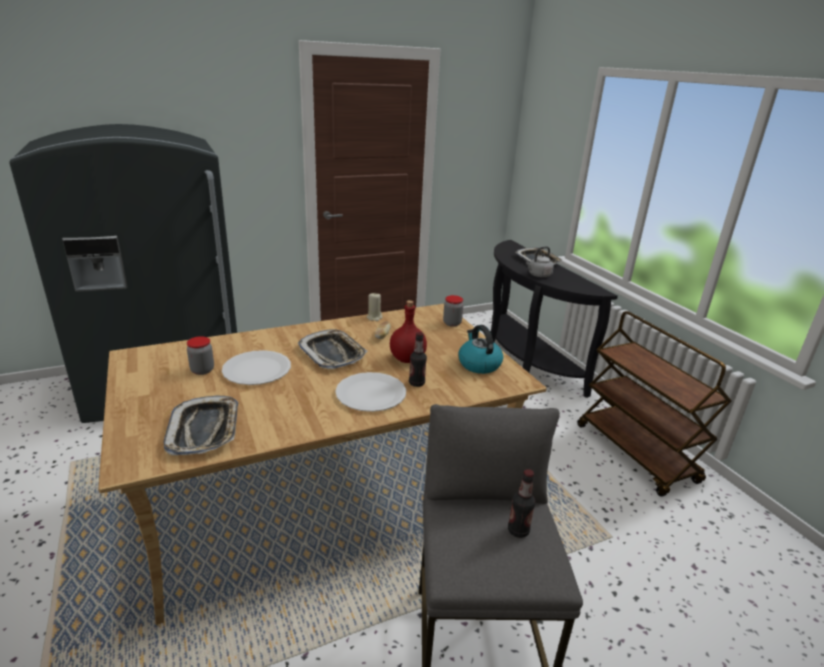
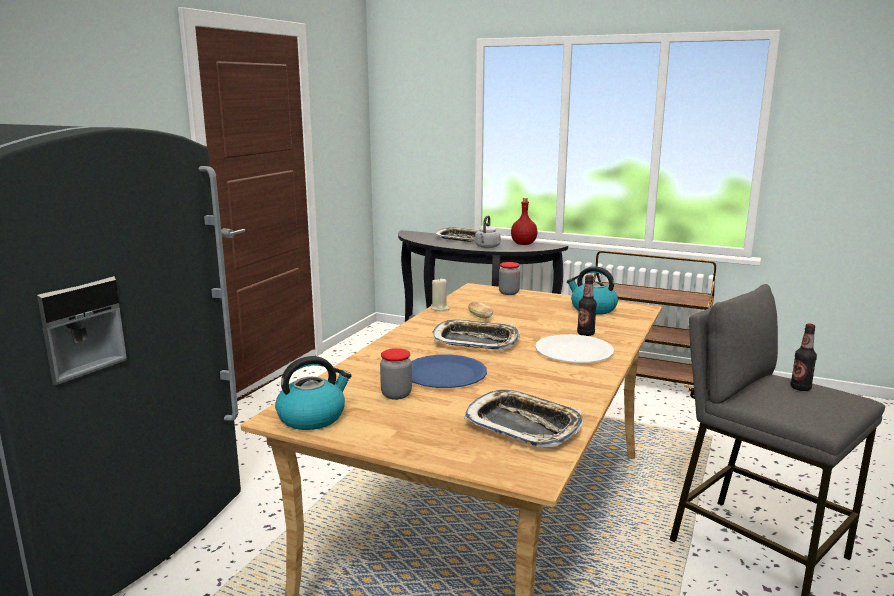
camera: 40 degrees left, 10 degrees down
white plate [222,350,291,385] -> blue plate [411,354,487,388]
red bottle [390,300,427,363] -> red bottle moved to [511,198,538,245]
none -> kettle [275,356,352,430]

